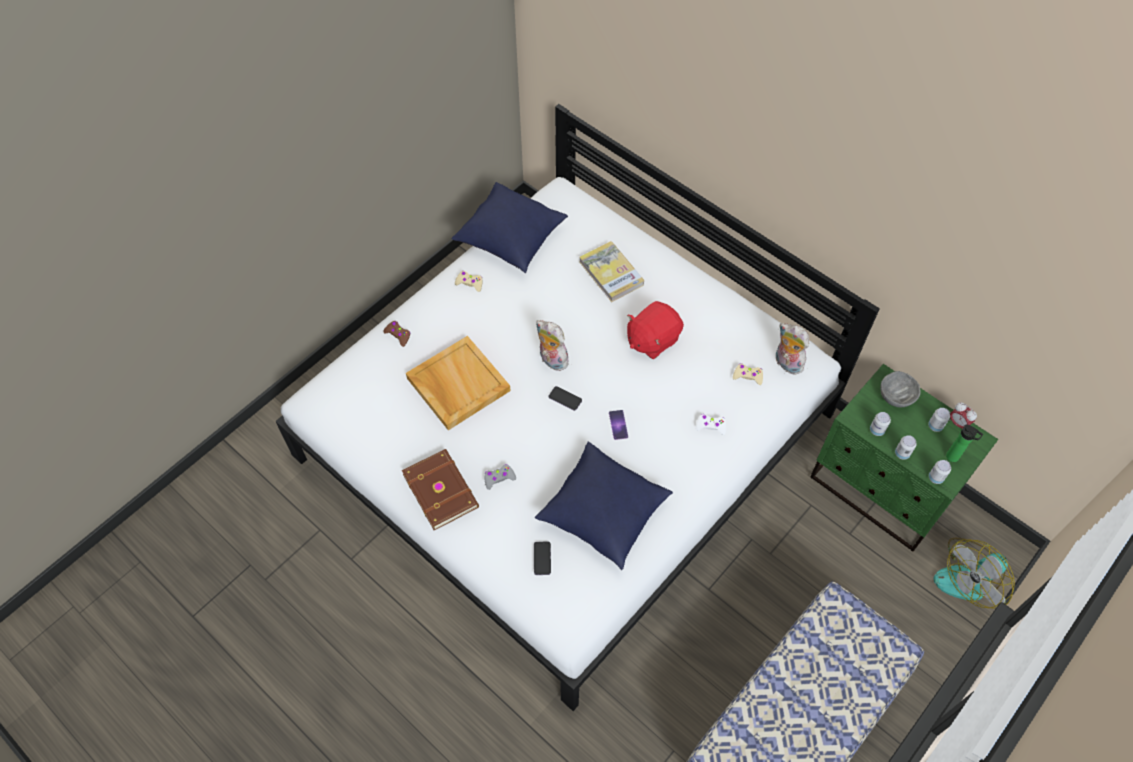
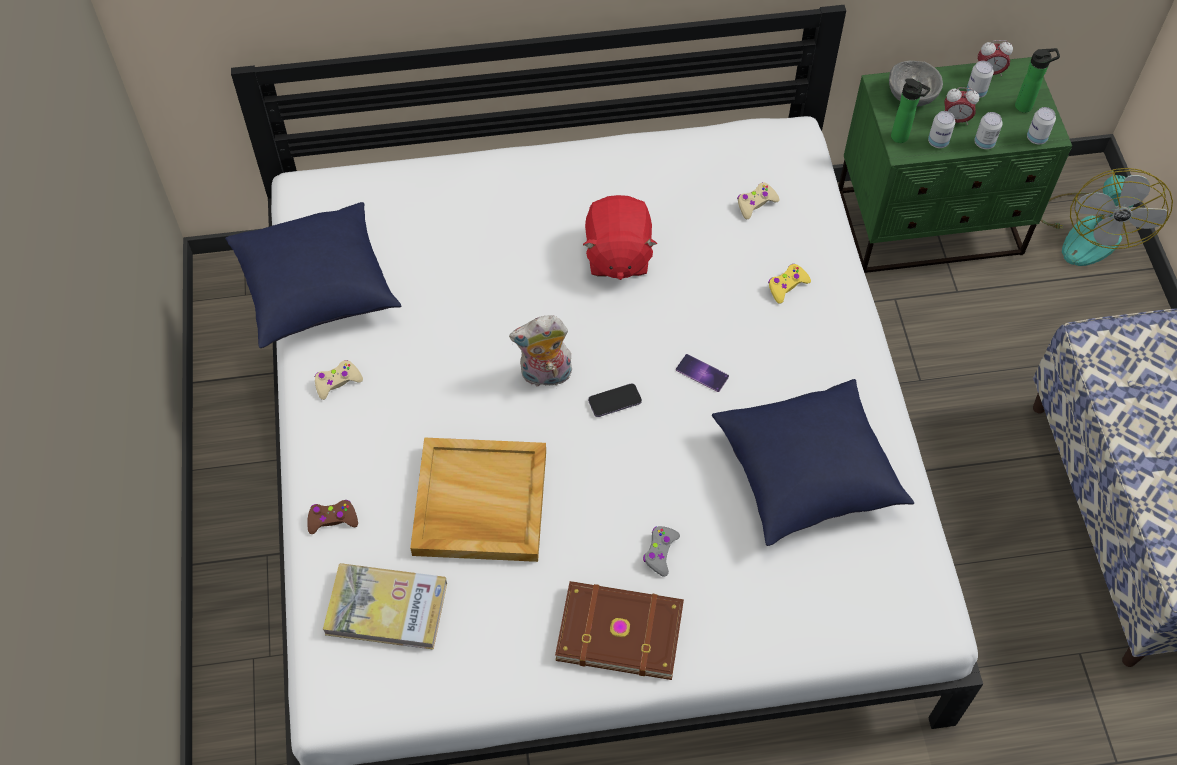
camera: 50 degrees left, 0 degrees up
phone [534,542,551,575] -> none
book [579,241,644,302] -> book moved to [323,563,447,650]
white game controller [695,414,726,435] -> yellow game controller [768,264,811,304]
plush toy [775,323,809,375] -> none
none -> bottle [891,78,931,143]
none -> alarm clock [945,87,979,125]

